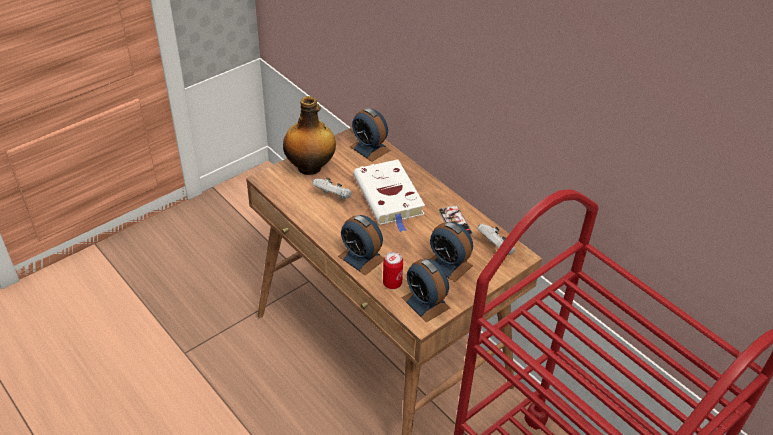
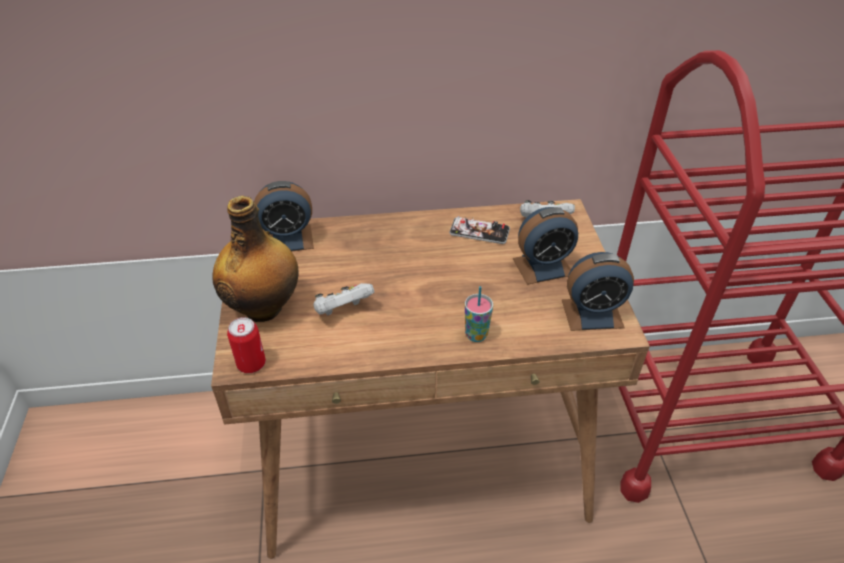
camera: 55 degrees left, 0 degrees up
alarm clock [338,215,384,275] -> cup [465,286,493,342]
white book [353,159,425,232] -> none
can [383,252,403,289] -> can moved to [227,317,266,373]

